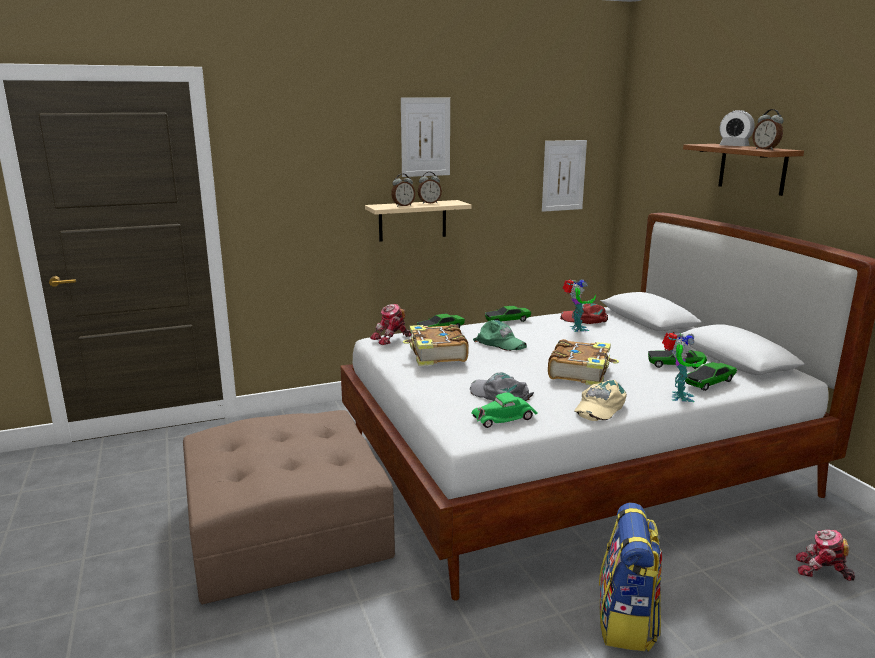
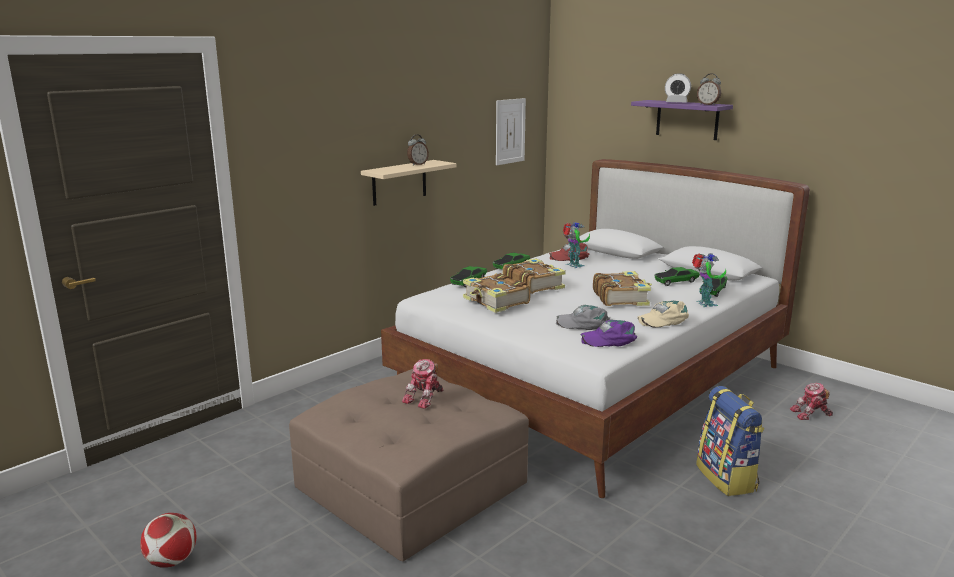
camera: 25 degrees left, 0 degrees up
toy robot [370,304,412,345] -> toy robot moved to [402,359,443,409]
alarm clock [391,174,415,207] -> none
picture [401,97,450,177] -> none
green toy car [471,392,538,428] -> purple cap [580,320,637,347]
green cap [473,320,527,351] -> book [503,258,566,294]
beige cap [574,380,627,421] -> beige cap turned 60 degrees clockwise [637,301,689,327]
brown shelf [683,144,804,196] -> purple shelf [631,100,733,140]
none -> football [140,513,196,568]

